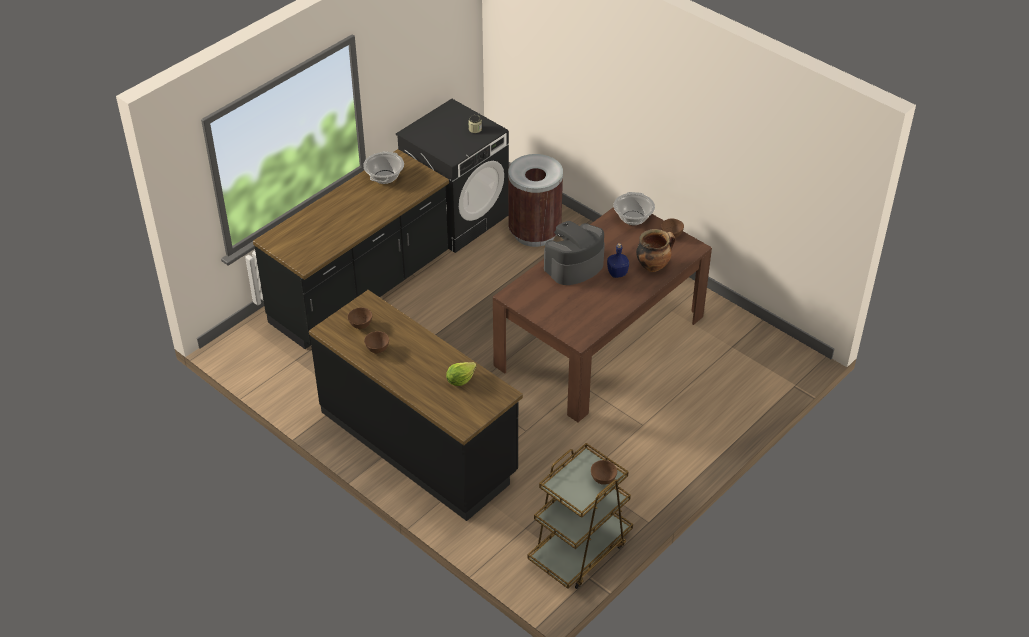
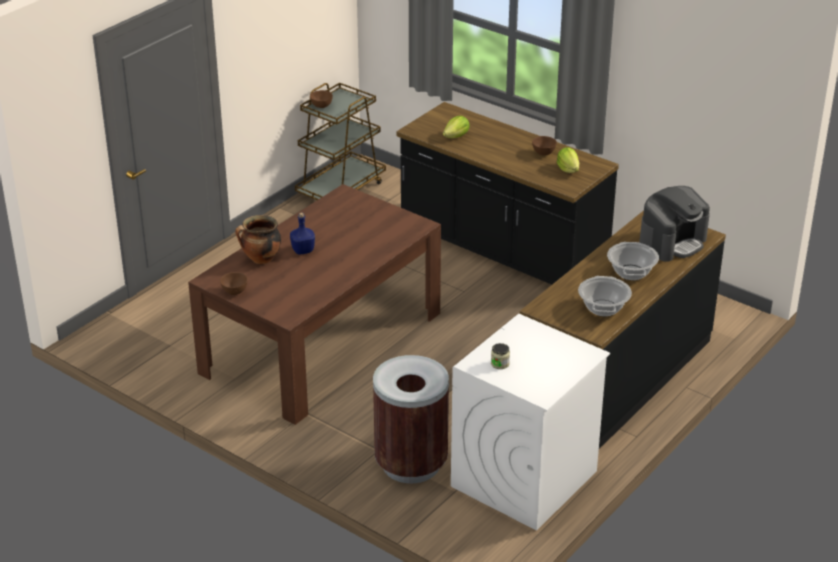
camera: 175 degrees right, 10 degrees down
brown bowl [348,307,372,329] -> lettuce [557,147,579,173]
black washing machine [396,99,509,253] -> white washing machine [451,314,610,531]
coffee machine [544,221,605,285] -> coffee machine moved to [639,186,710,262]
cooking pot [613,192,655,225] -> cooking pot moved to [607,242,659,280]

